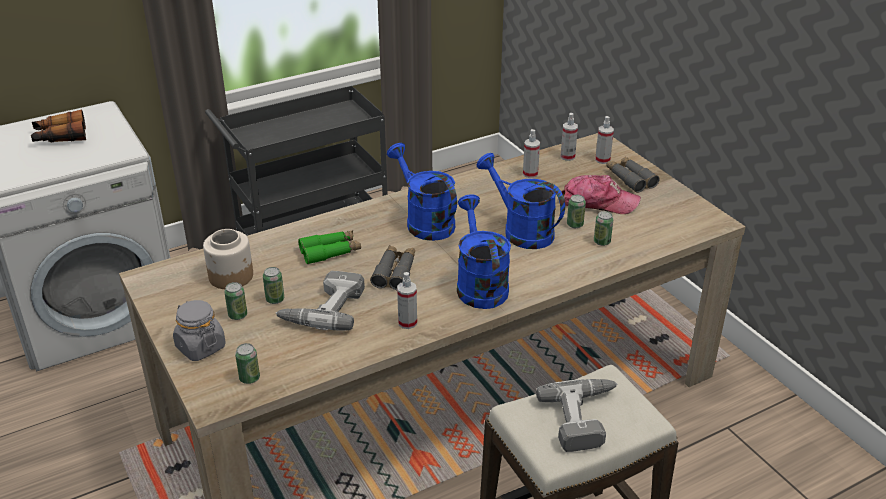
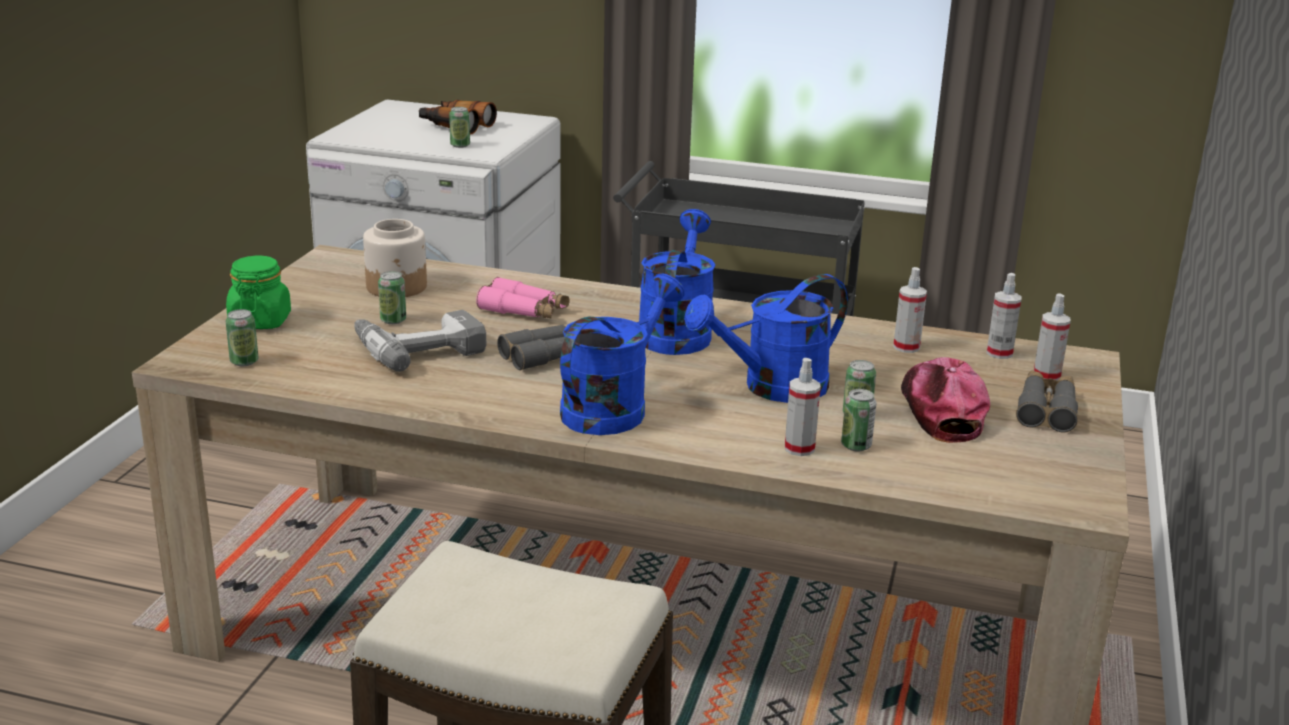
camera: 45 degrees right, 10 degrees down
grey jar [173,300,226,361] -> green jar [226,256,291,329]
can [224,282,247,320] -> can moved to [449,107,470,148]
green binoculars [298,230,361,264] -> pink binoculars [476,277,569,319]
spray bottle [397,272,417,329] -> spray bottle moved to [785,358,821,456]
blue watering can [477,153,565,249] -> blue watering can turned 120 degrees counterclockwise [684,274,848,403]
power drill [536,379,618,452] -> none
cap [562,175,641,214] -> cap turned 150 degrees counterclockwise [901,357,990,443]

